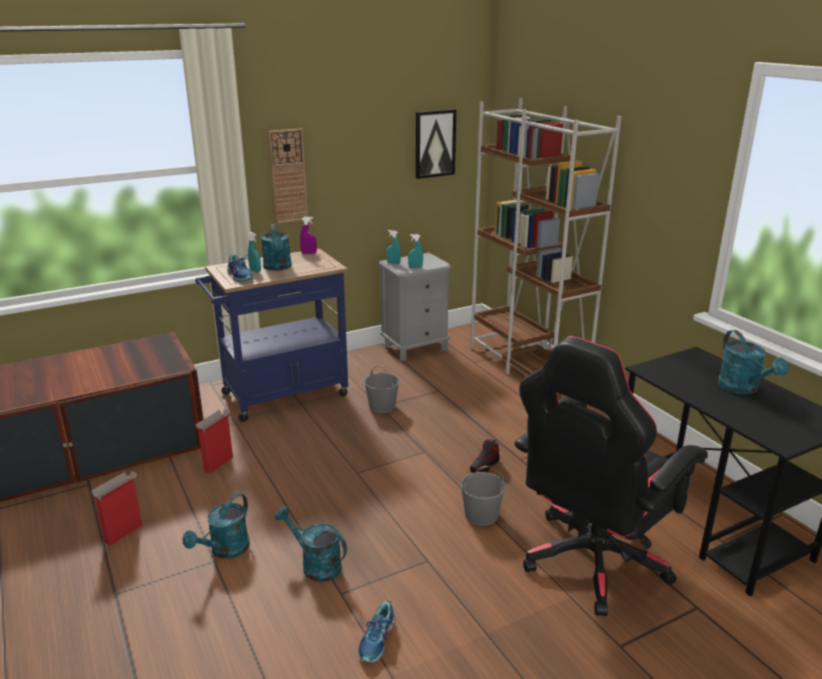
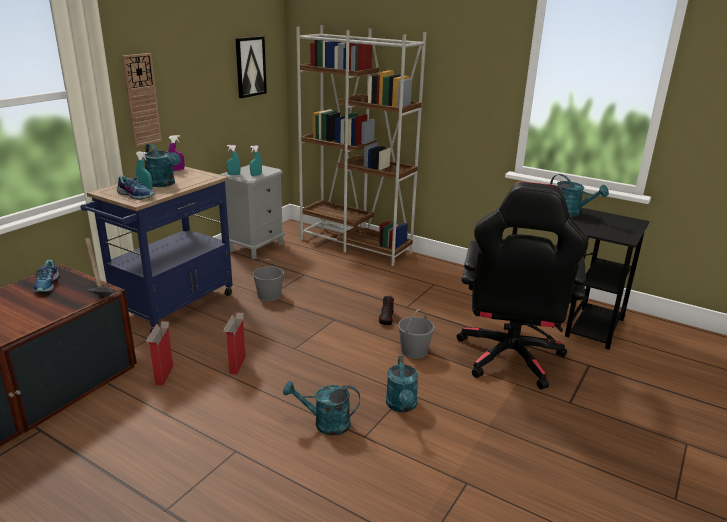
camera: 30 degrees left, 0 degrees up
cardboard box [91,471,142,546] -> cardboard box moved to [223,312,246,374]
turquoise watering can [183,493,250,559] -> turquoise watering can moved to [386,356,418,413]
shoe [358,601,395,662] -> shoe moved to [33,260,59,292]
none -> hammer [85,238,112,296]

